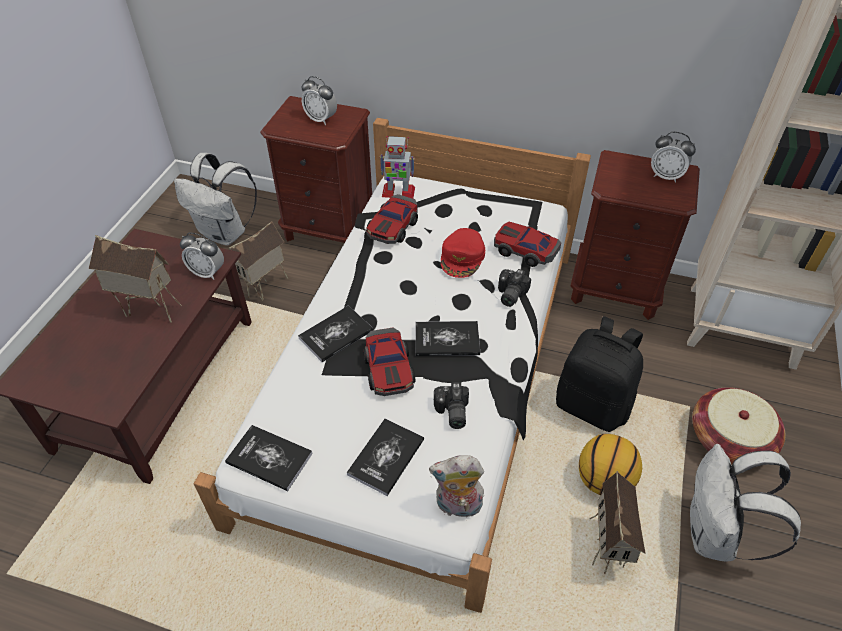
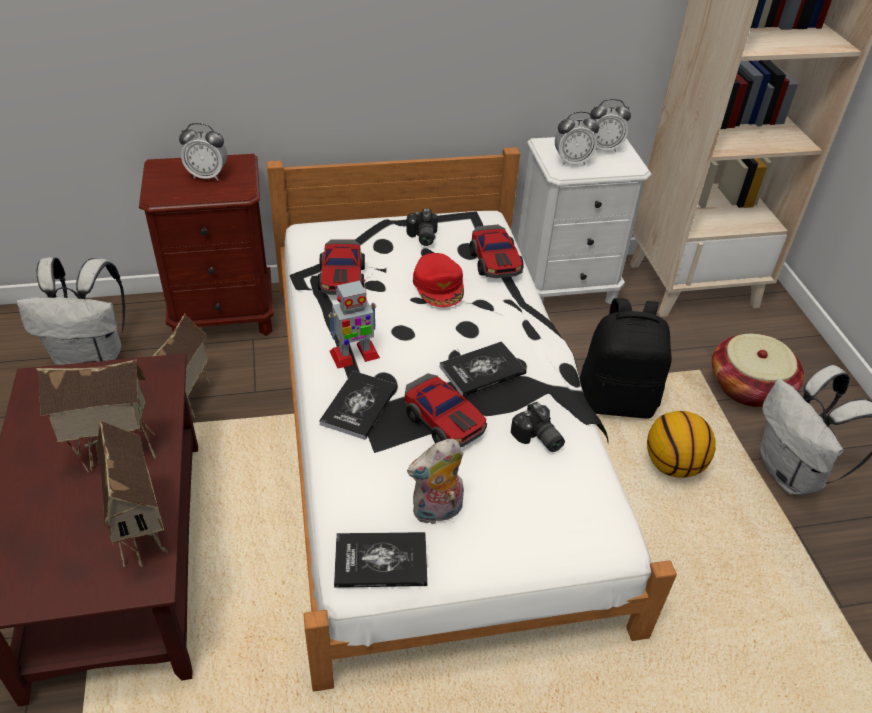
camera: 30 degrees left, 5 degrees down
alarm clock [180,233,224,280] -> alarm clock moved to [555,111,599,166]
book [347,419,424,496] -> none
toy robot [380,136,415,198] -> toy robot moved to [328,279,380,369]
plush toy [429,455,484,518] -> plush toy moved to [407,439,464,524]
toy car [494,222,561,267] -> toy car turned 105 degrees counterclockwise [470,225,524,278]
camera [498,269,531,307] -> camera moved to [406,208,438,246]
brown nightstand [570,150,700,320] -> white nightstand [517,137,651,304]
toy house [589,471,646,574] -> toy house moved to [96,420,168,570]

